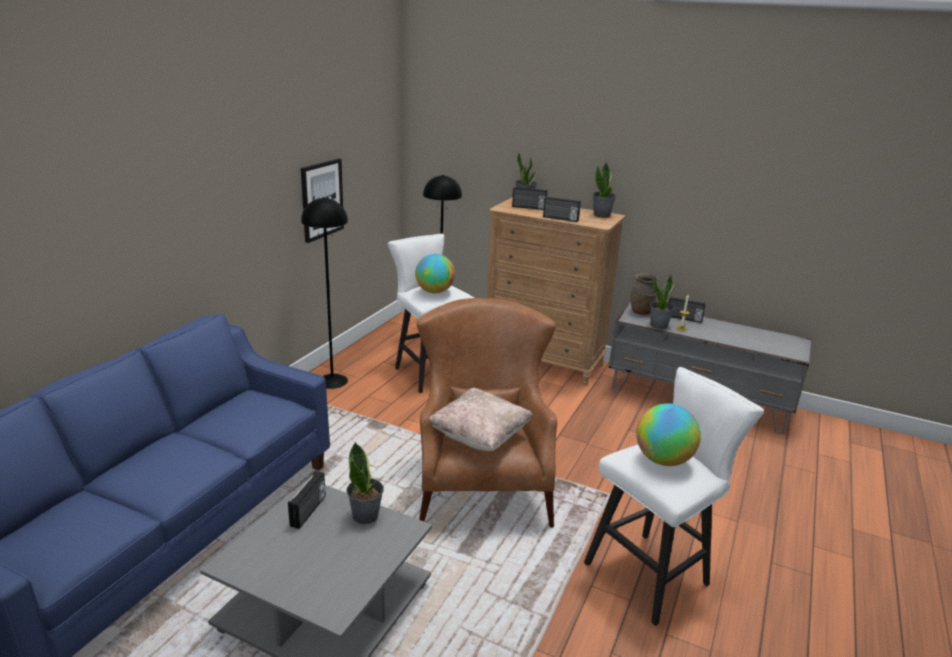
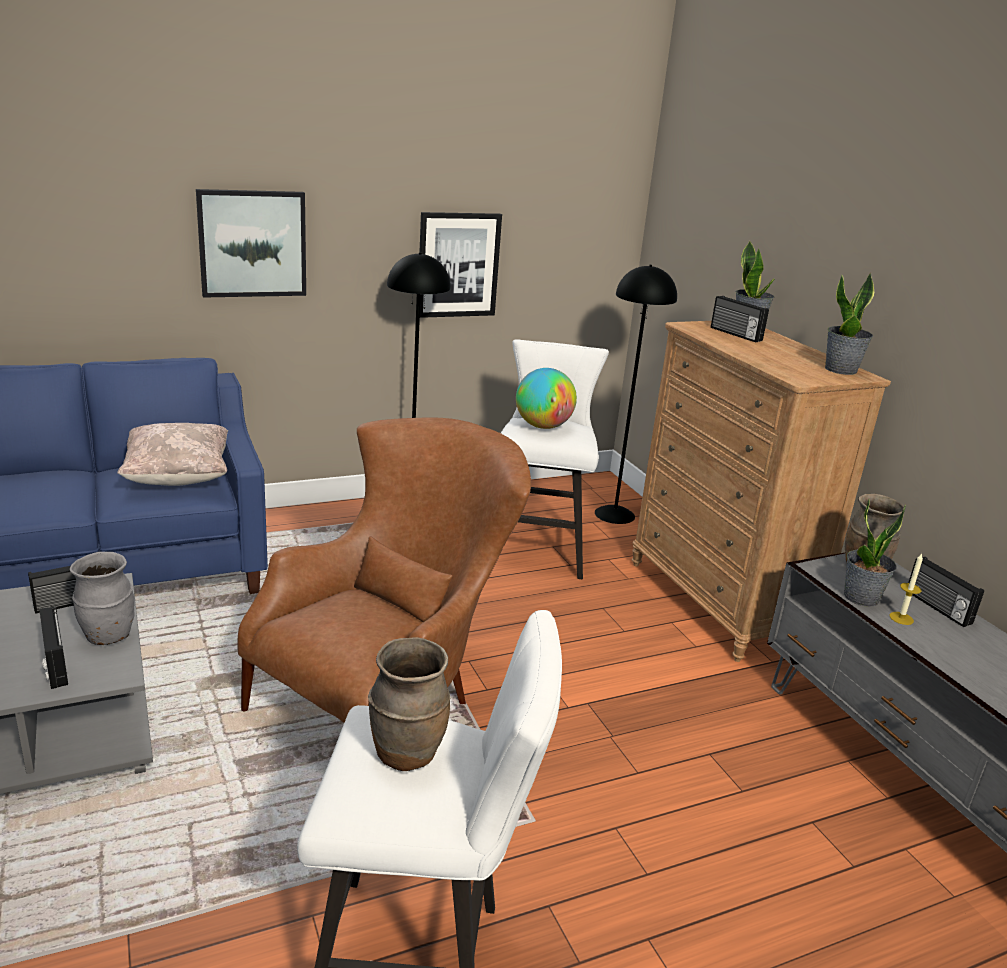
camera: 40 degrees right, 0 degrees up
potted plant [346,442,384,524] -> grey vase [70,552,135,645]
beige pillow [429,388,533,451] -> beige pillow moved to [117,423,228,486]
radio [543,196,581,222] -> radio moved to [39,606,68,689]
globe [636,403,701,466] -> brown vase [368,637,450,771]
none -> picture [196,189,306,298]

